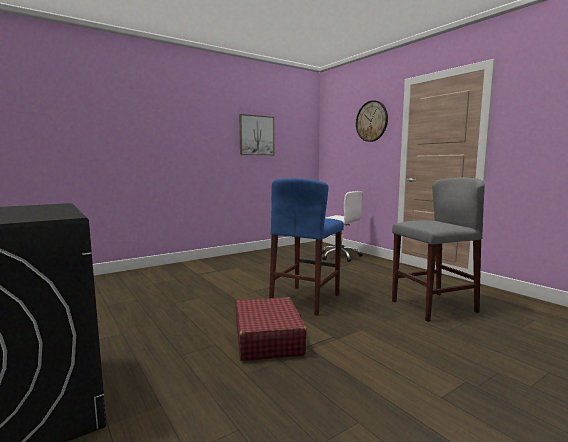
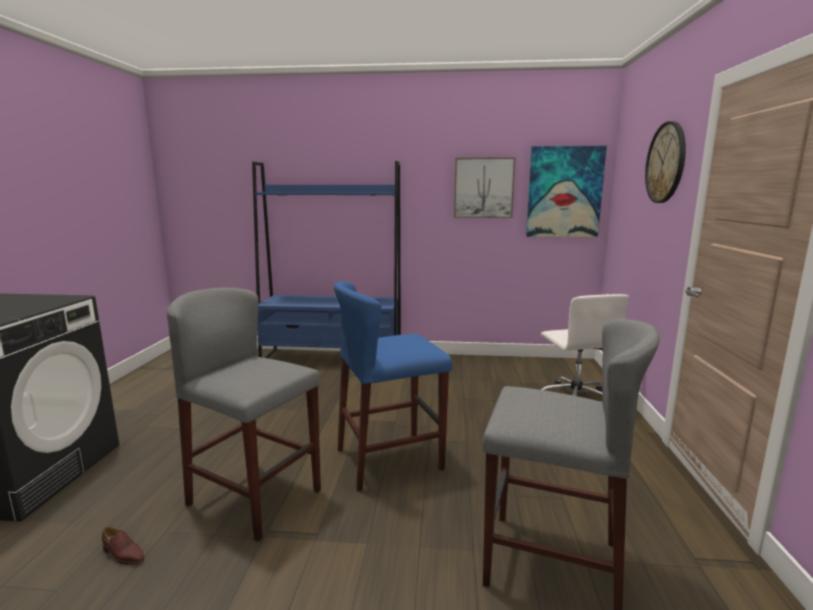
camera: 40 degrees right, 5 degrees up
red suitcase [235,297,307,361] -> grey stool [167,288,321,542]
none -> brown shoe [102,526,144,565]
none -> blue bookcase [252,161,401,358]
none -> picture [526,146,607,237]

